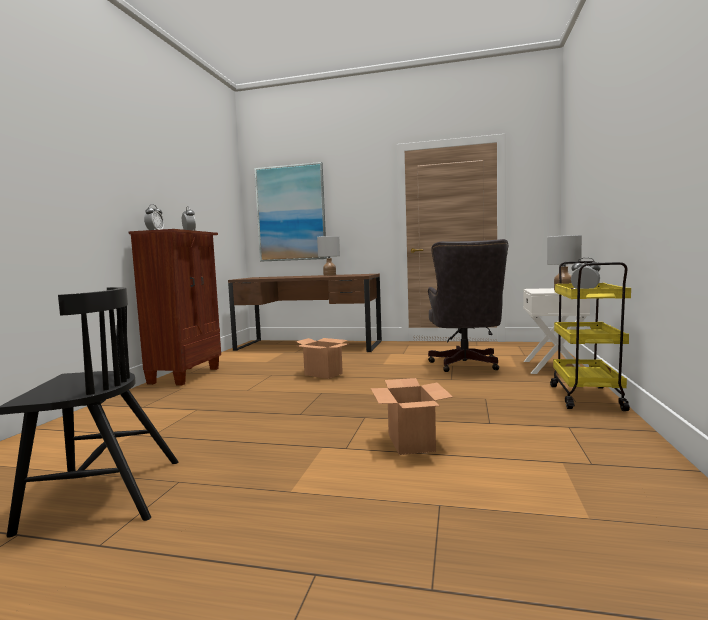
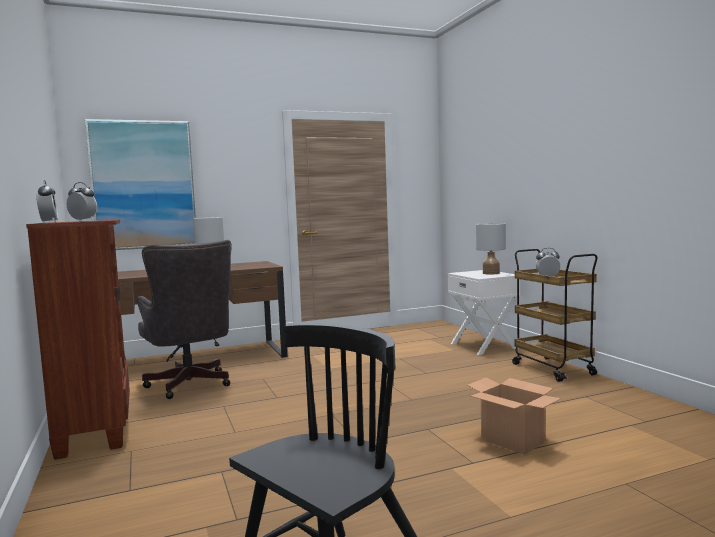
camera: 35 degrees left, 0 degrees up
cardboard box [295,338,348,379] -> none
grey office chair [428,239,508,372] -> grey office chair moved to [137,240,232,399]
yellow cart [550,261,631,411] -> brown cart [512,249,597,382]

